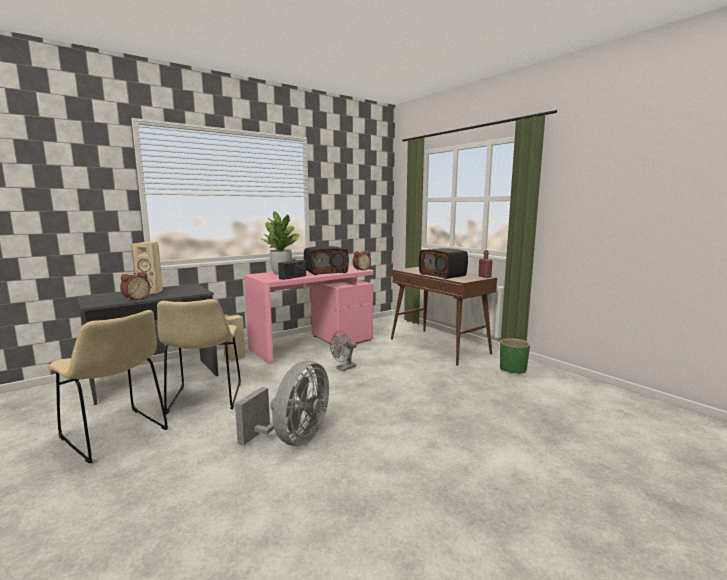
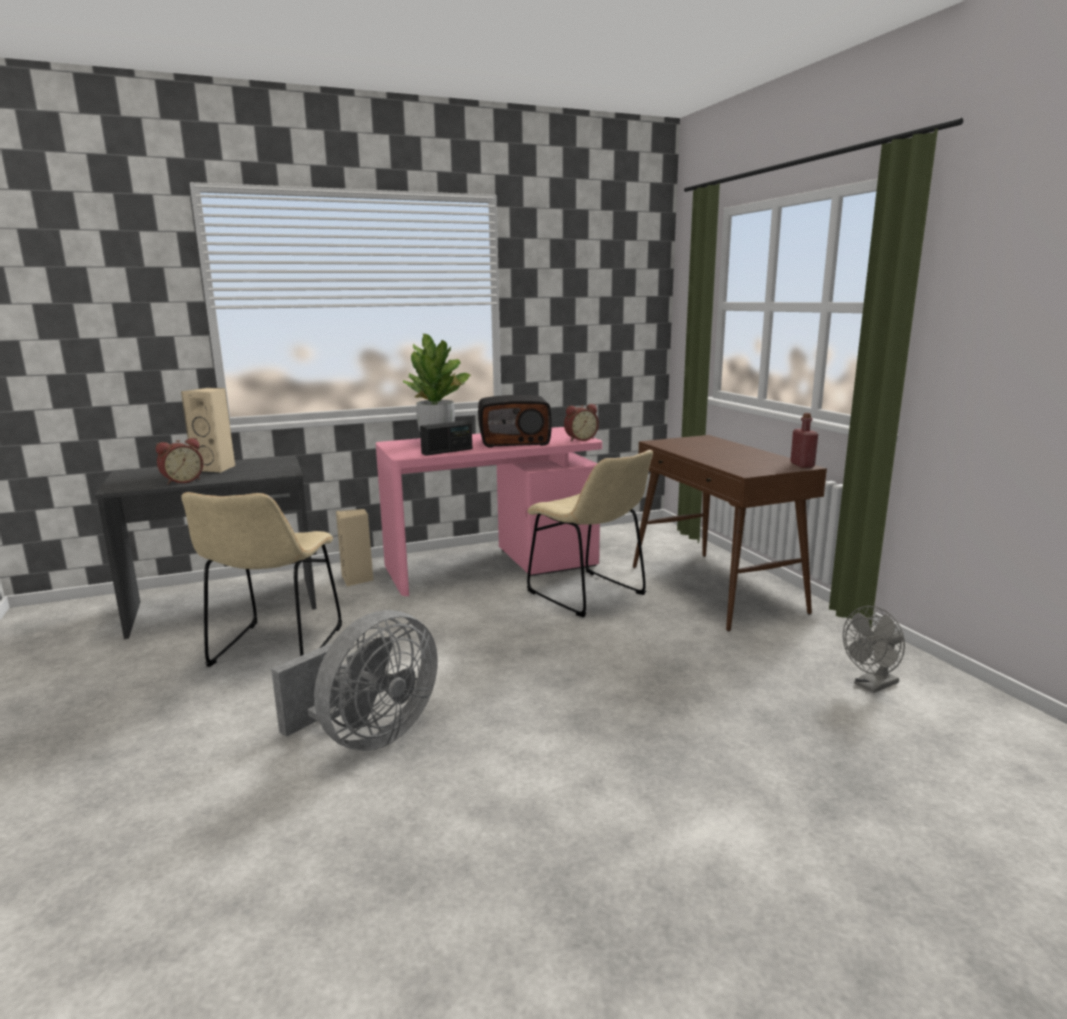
camera: 15 degrees right, 5 degrees up
beige chair [48,310,168,463] -> beige chair moved to [527,450,653,617]
grey fan [330,331,357,371] -> grey fan moved to [843,606,905,693]
radio [419,248,468,279] -> none
green planter [500,338,530,375] -> none

